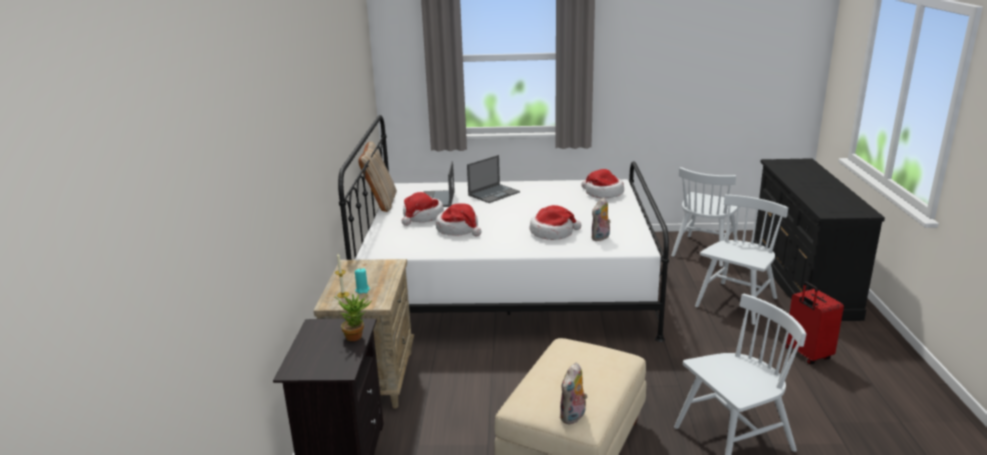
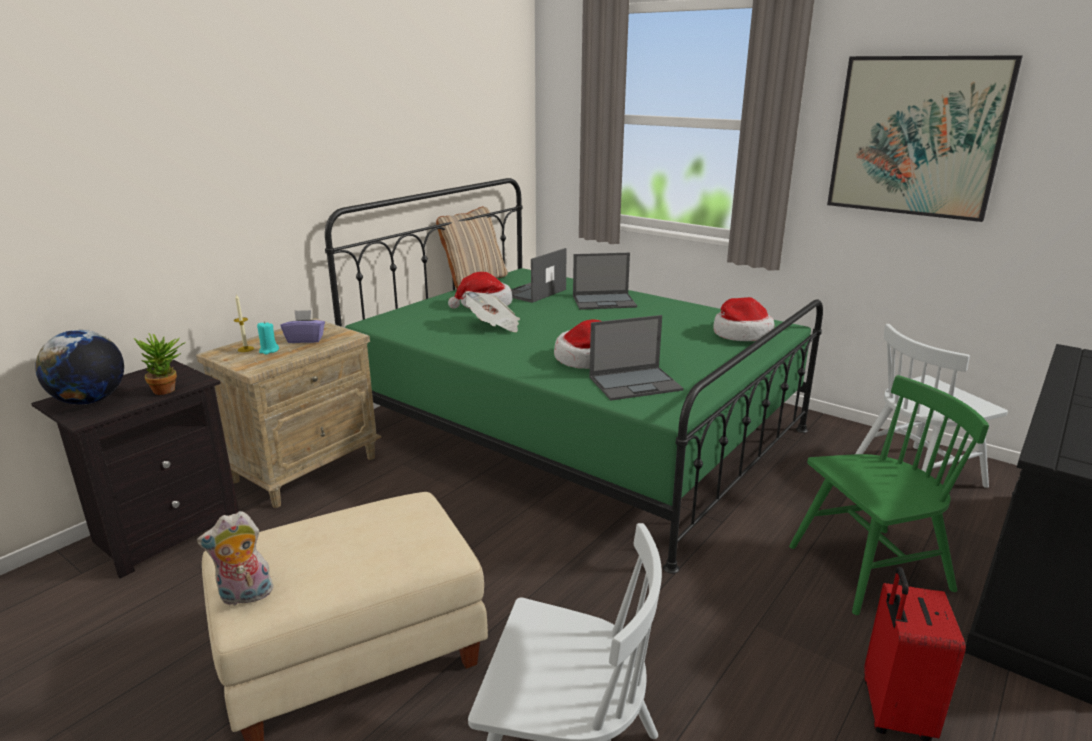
camera: 35 degrees right, 0 degrees up
white bed [338,115,669,342] -> green bed [325,178,823,574]
hat [436,203,481,236] -> newspaper [465,291,520,332]
plush toy [591,197,610,241] -> laptop [589,315,684,400]
white chair [695,194,788,325] -> green chair [789,375,989,615]
none -> globe [35,330,124,405]
none -> purple tissue box [281,310,325,343]
none -> picture [827,55,1023,222]

